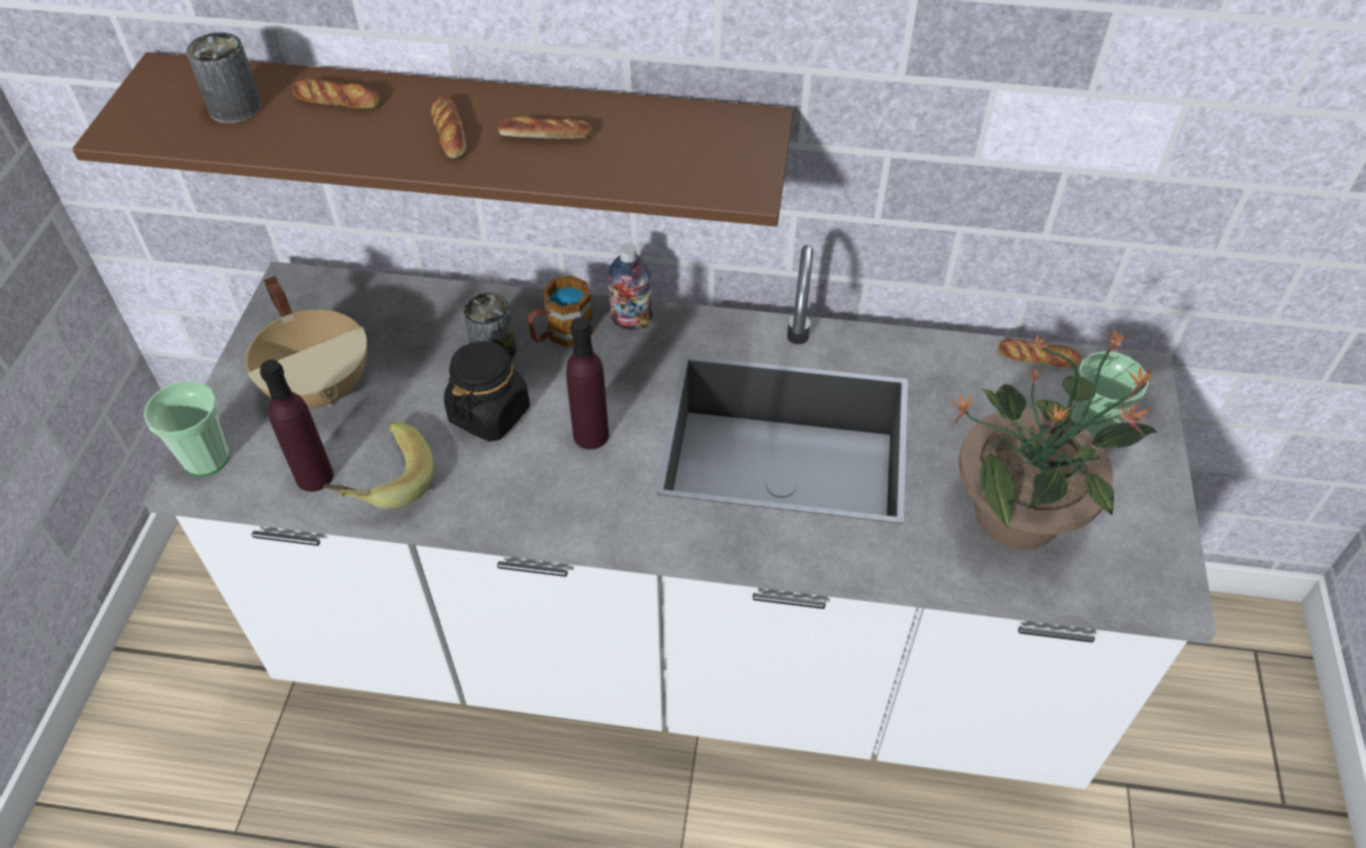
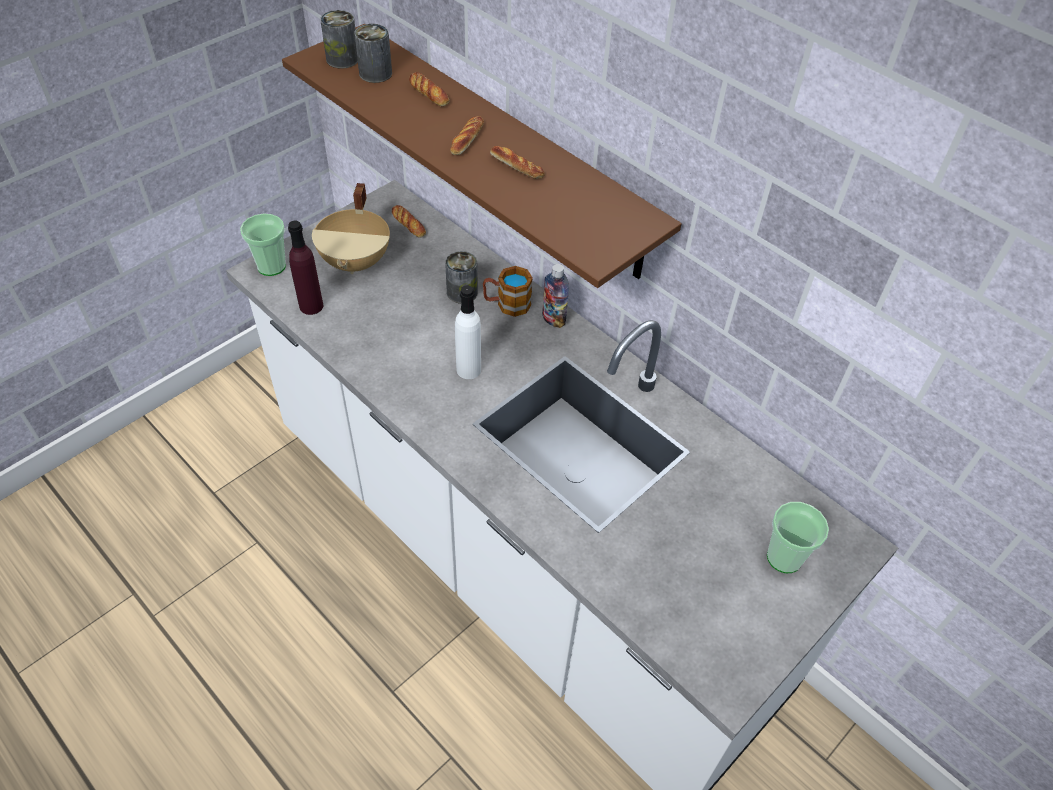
camera: 35 degrees right, 0 degrees up
banana [323,422,434,509] -> none
black jar [444,339,530,442] -> none
purple bottle [566,317,609,449] -> white bottle [455,286,481,379]
potted plant [951,328,1158,550] -> none
bread [998,338,1081,368] -> bread moved to [392,205,426,238]
none -> can [320,10,358,69]

